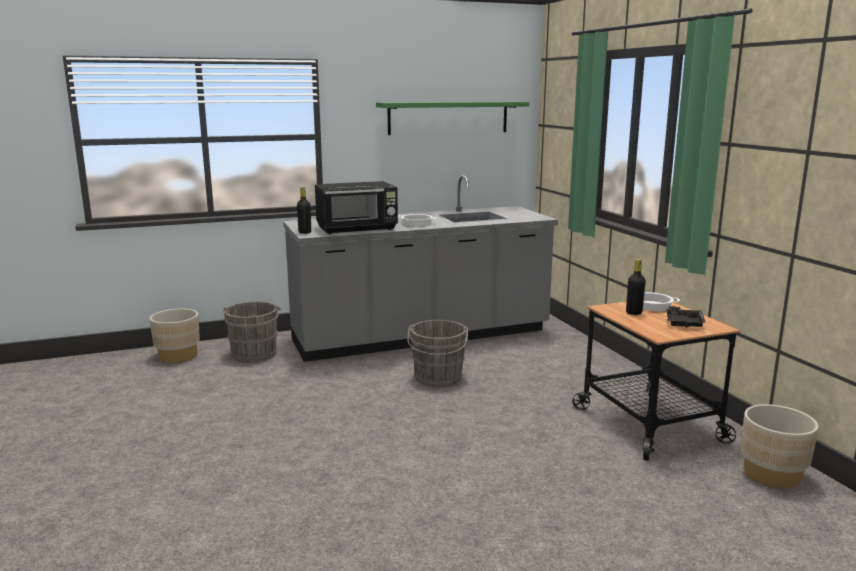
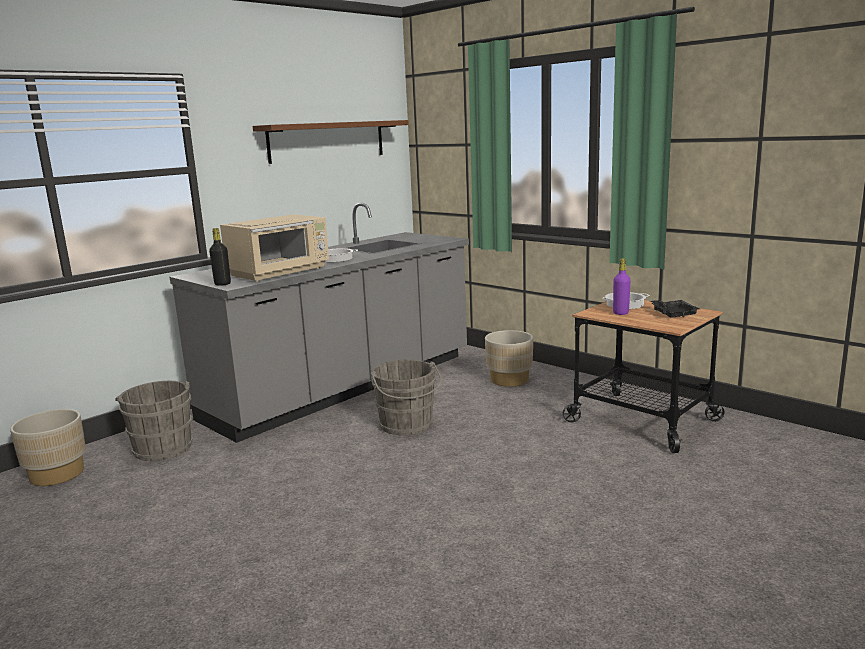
camera: 25 degrees left, 0 degrees up
black microwave [315,181,398,234] -> beige microwave [220,214,329,282]
green shelf [376,101,529,135] -> brown shelf [253,120,409,164]
black bottle [626,259,646,315] -> purple bottle [613,259,631,315]
beige planter [741,404,819,489] -> beige planter moved to [485,330,533,387]

